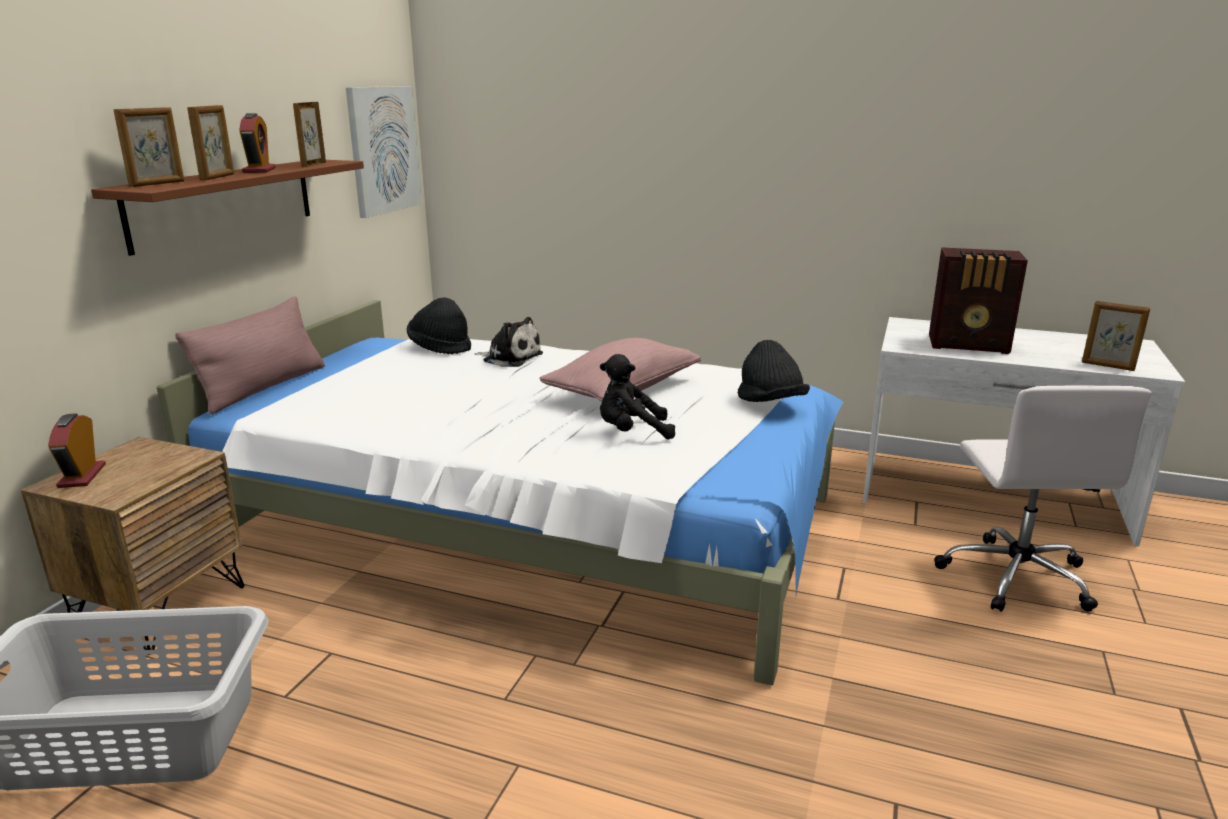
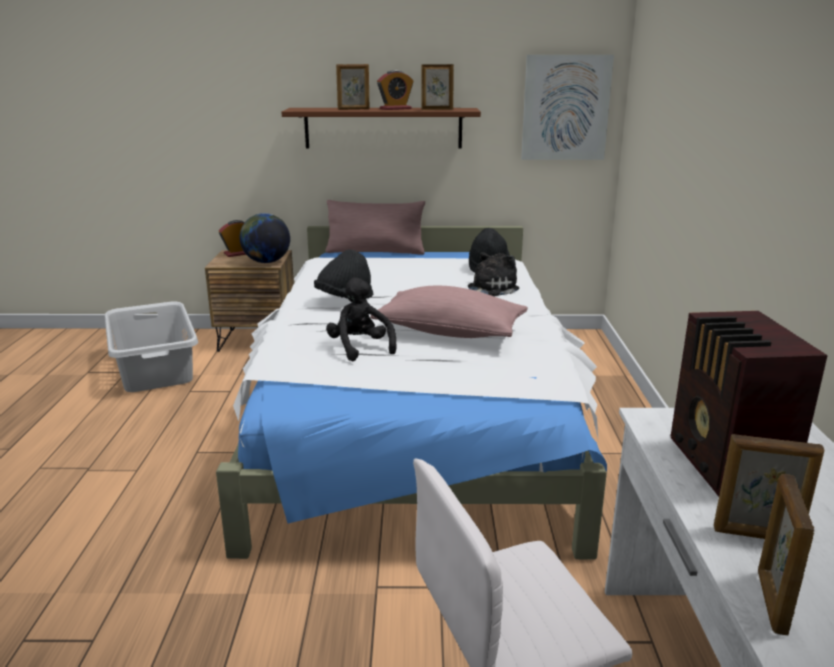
camera: 70 degrees right, 0 degrees up
picture frame [114,107,184,187] -> picture frame moved to [714,434,824,539]
plush toy [474,317,543,367] -> plush toy turned 135 degrees counterclockwise [468,252,519,296]
black hat [738,340,810,402] -> black hat moved to [314,249,373,299]
none -> globe [240,213,290,263]

